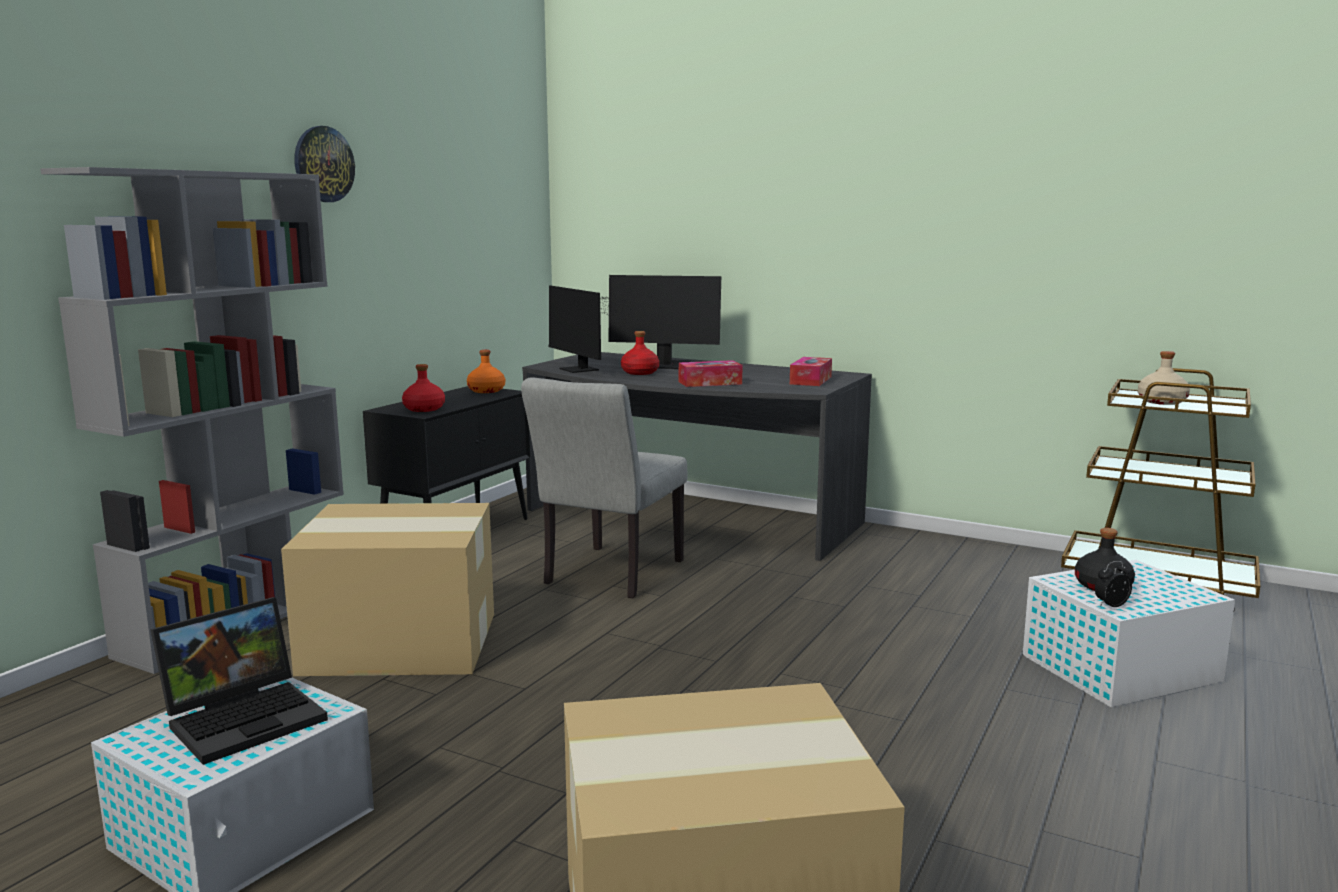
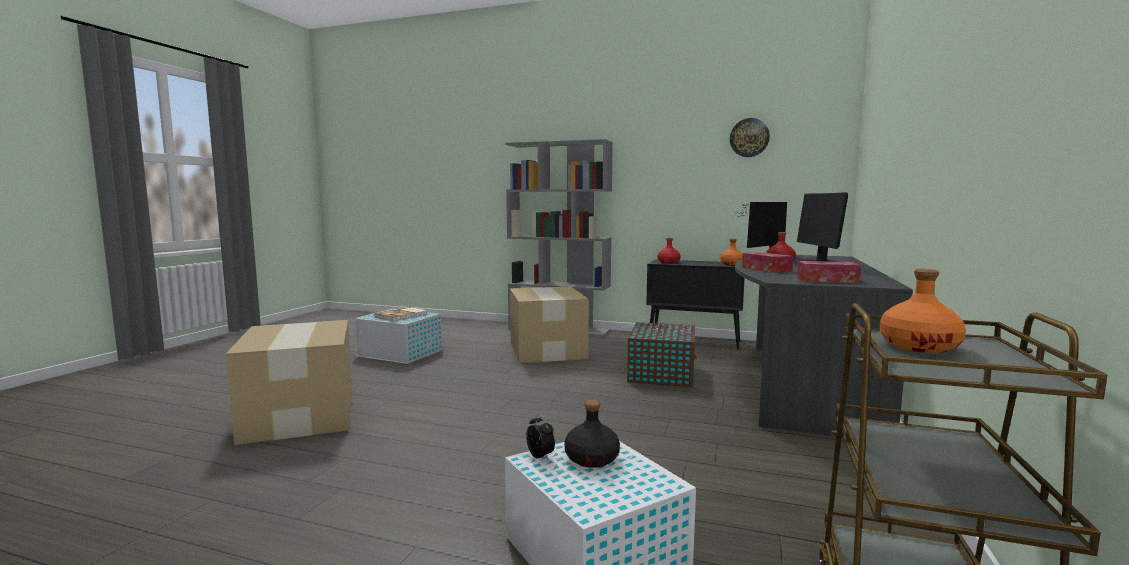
camera: 80 degrees right, 5 degrees down
laptop [150,597,328,765] -> book [374,307,427,322]
wall clock [295,126,355,202] -> wall clock moved to [730,118,770,157]
grey chair [521,377,687,598] -> brown storage box [627,322,697,387]
beige bottle [1138,351,1190,405] -> orange bottle [880,269,966,353]

